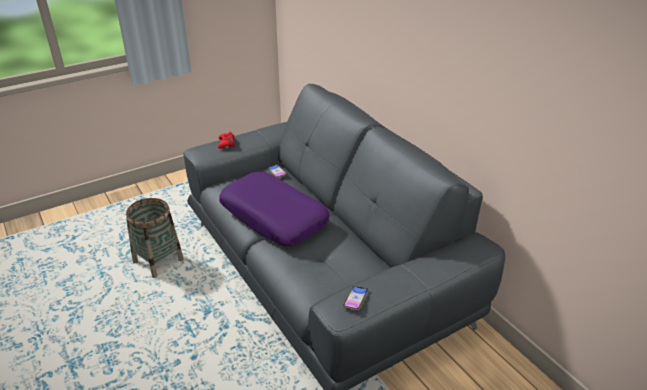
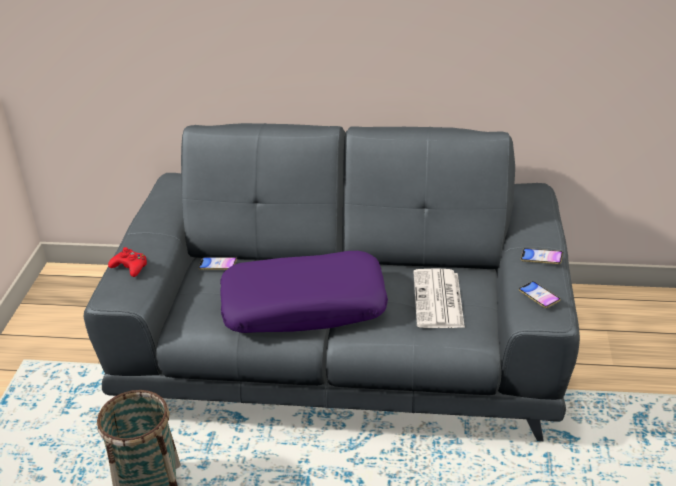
camera: 50 degrees left, 0 degrees up
none -> newspaper [414,268,465,328]
none -> phone [521,248,563,264]

